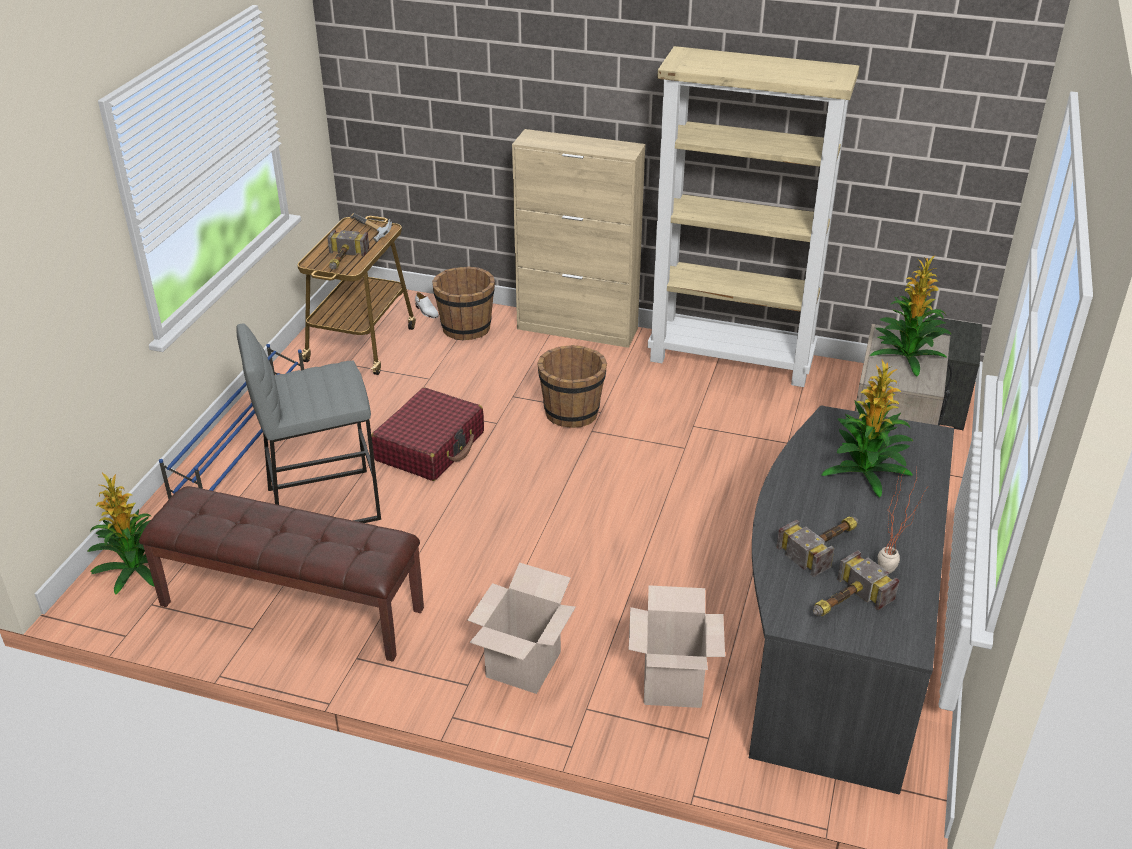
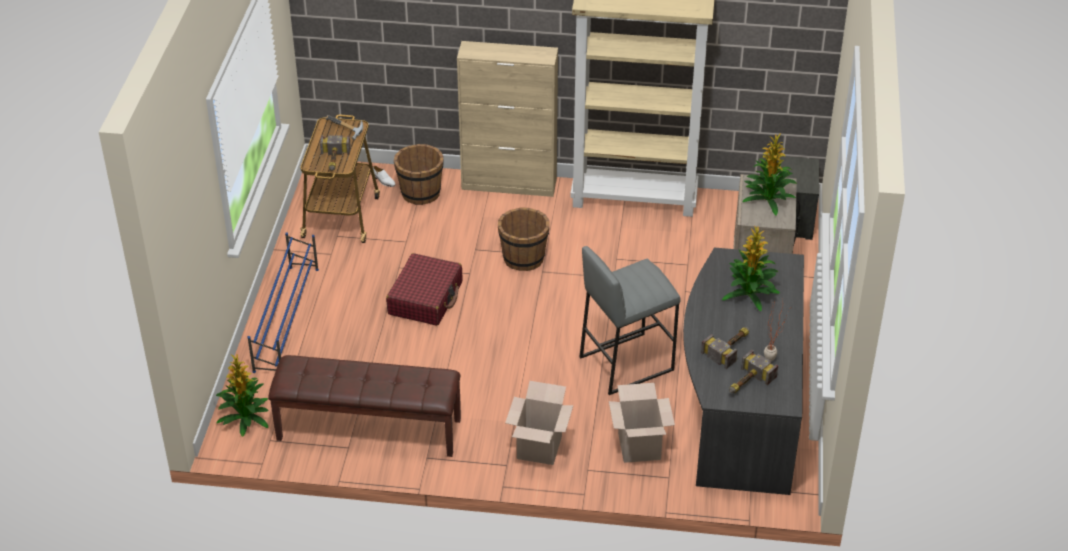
camera: 10 degrees left, 5 degrees up
grey stool [237,324,381,523] -> grey stool moved to [579,246,681,395]

